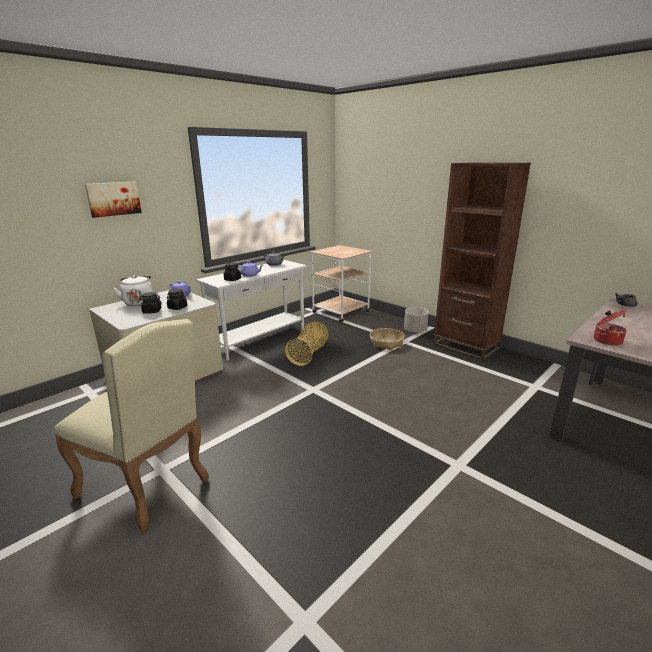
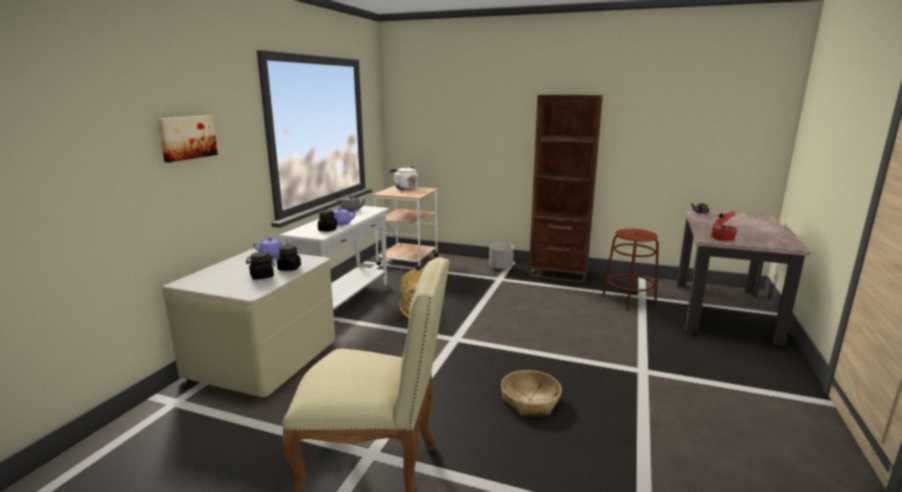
camera: 25 degrees left, 5 degrees down
white kettle [113,276,153,306] -> white kettle moved to [390,166,418,190]
basket [370,328,405,350] -> basket moved to [501,370,562,415]
none -> brown stool [602,229,659,310]

